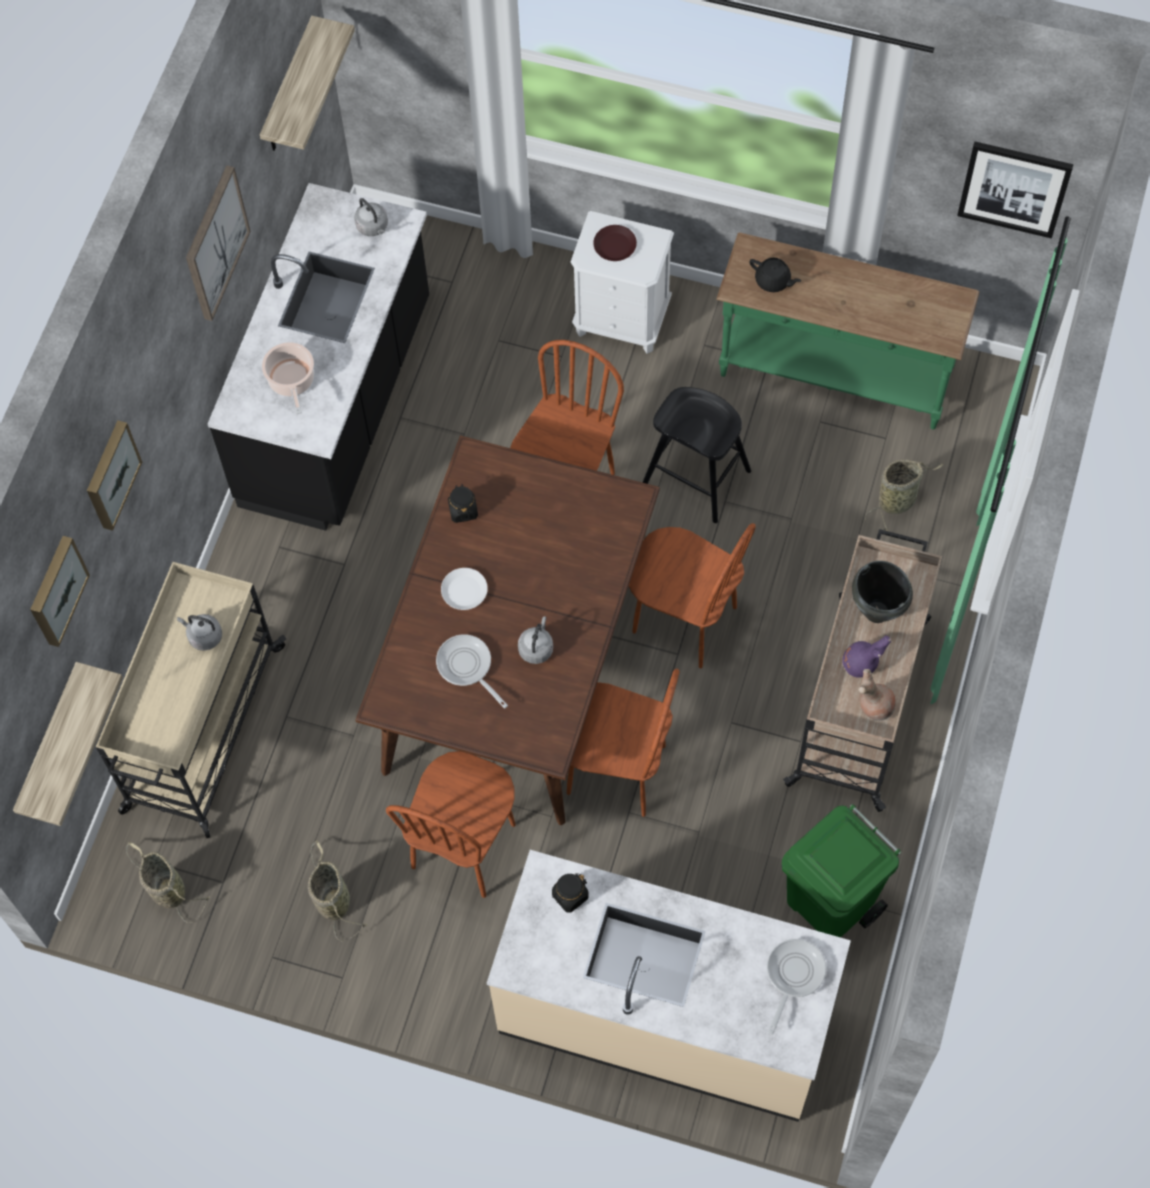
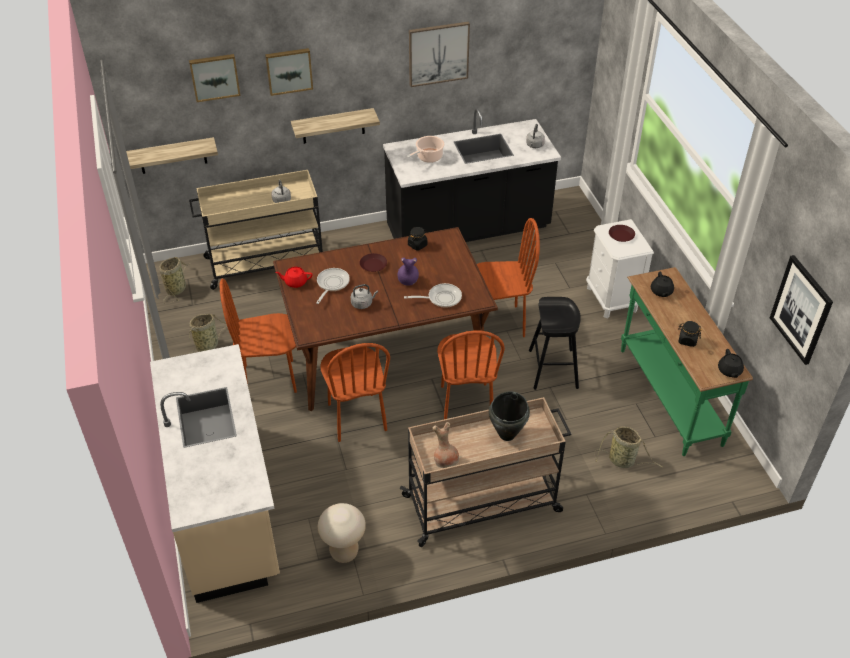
camera: 55 degrees right, 20 degrees down
shelf [260,16,355,151] -> shelf moved to [291,108,380,144]
white plate [441,568,488,610] -> brown plate [360,253,387,272]
black jar [552,873,588,912] -> black jar moved to [678,321,702,347]
frying pan [767,939,826,1035] -> frying pan moved to [404,283,462,308]
green trash can [782,804,902,938] -> beige stool [318,503,366,563]
purple vase [842,636,891,678] -> purple vase moved to [397,258,419,286]
none -> red teapot [275,267,312,288]
none -> black teapot [718,349,744,378]

